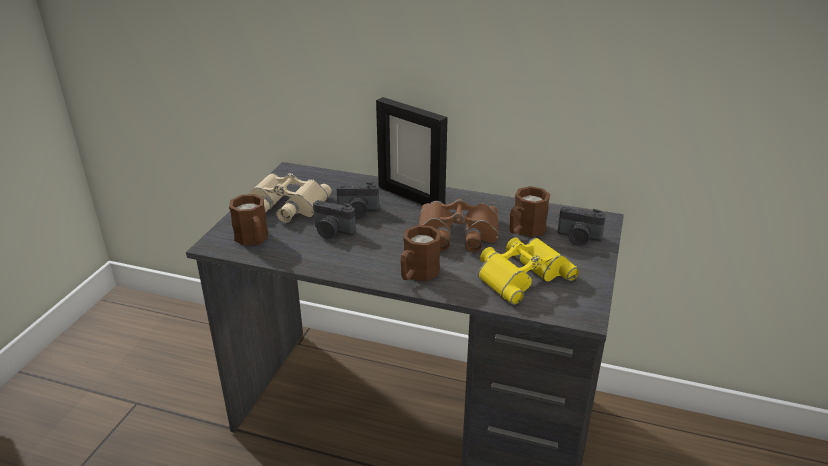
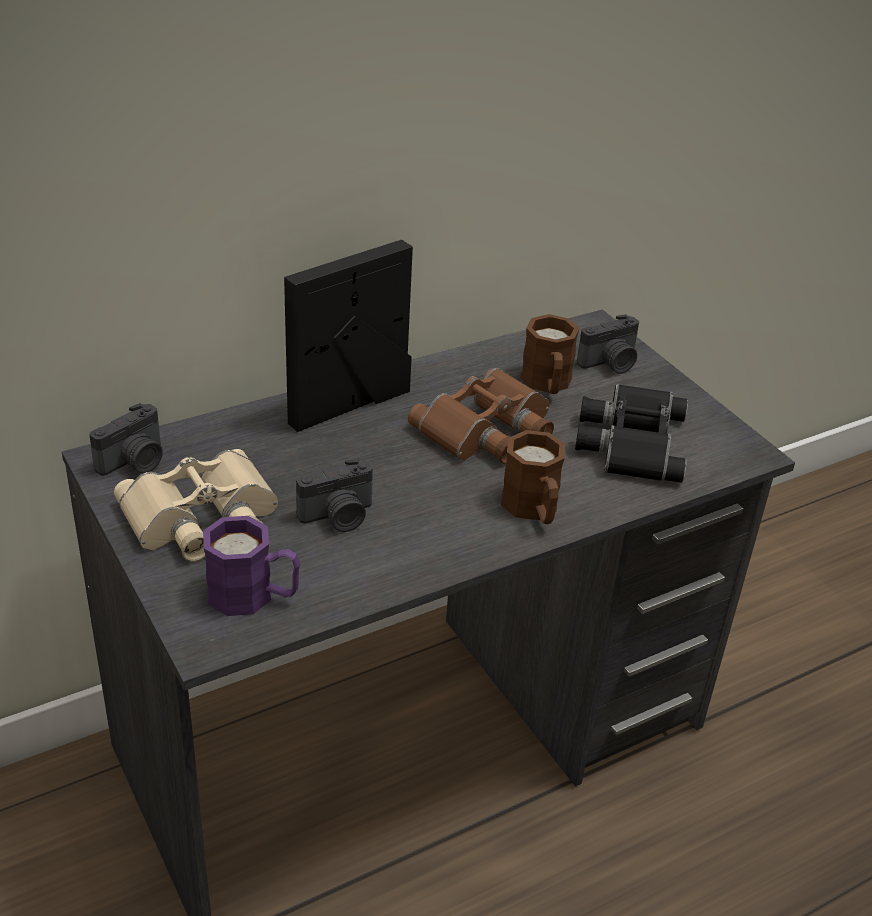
camera: 50 degrees left, 5 degrees up
brown mug [229,194,268,246] -> purple mug [203,516,300,616]
camera [336,182,379,218] -> camera moved to [89,403,163,476]
picture frame [376,97,448,205] -> picture frame turned 150 degrees clockwise [284,240,413,432]
yellow binoculars [478,237,579,305] -> black binoculars [575,384,688,483]

